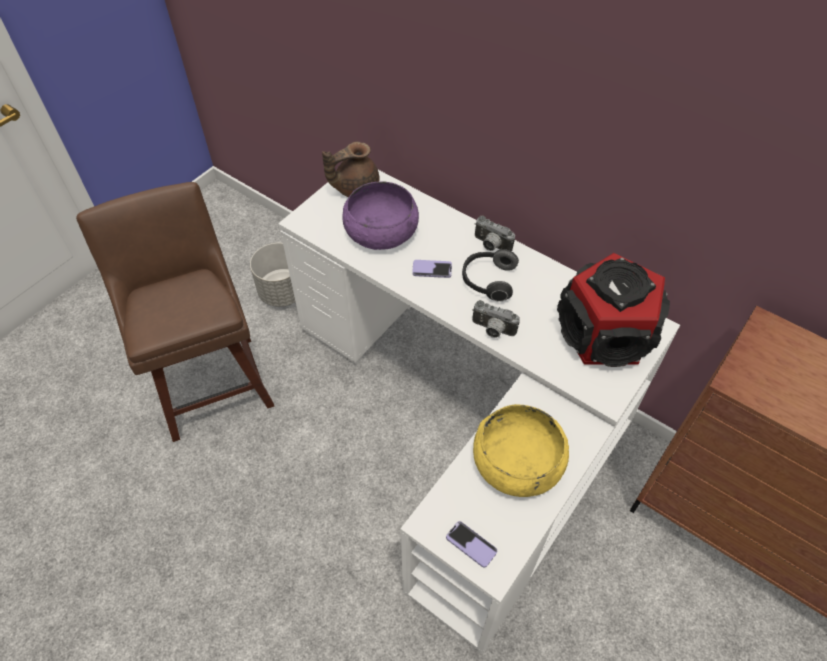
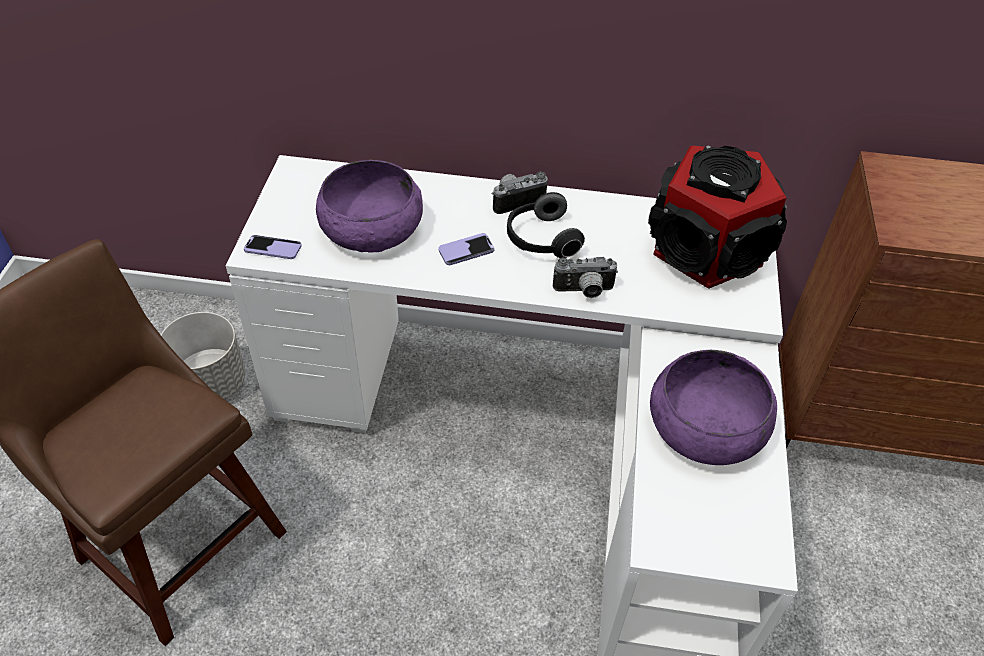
camera: 30 degrees left, 5 degrees down
brown teapot [322,142,380,197] -> none
phone [446,521,497,567] -> phone moved to [244,235,302,259]
yellow bowl [473,404,569,497] -> purple bowl [650,350,777,465]
camera [475,215,515,251] -> camera turned 150 degrees clockwise [492,172,548,214]

